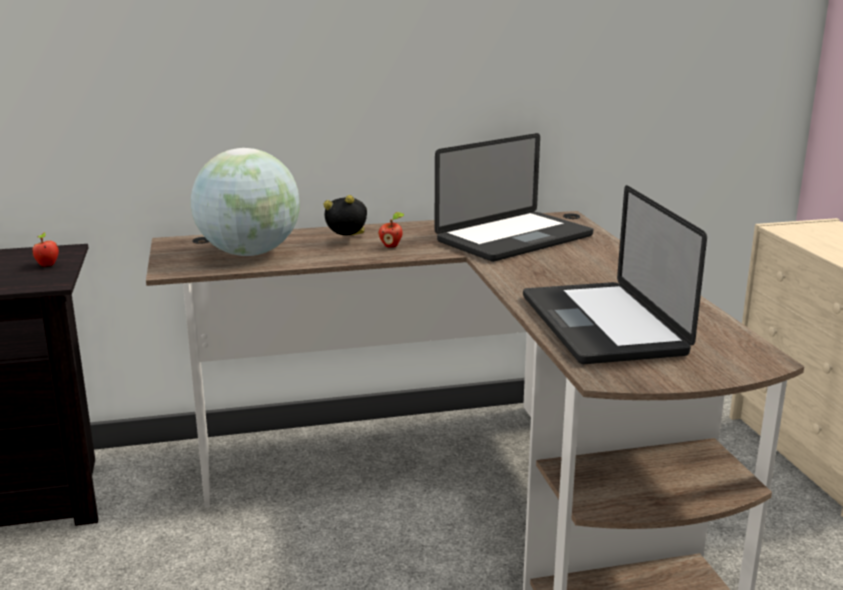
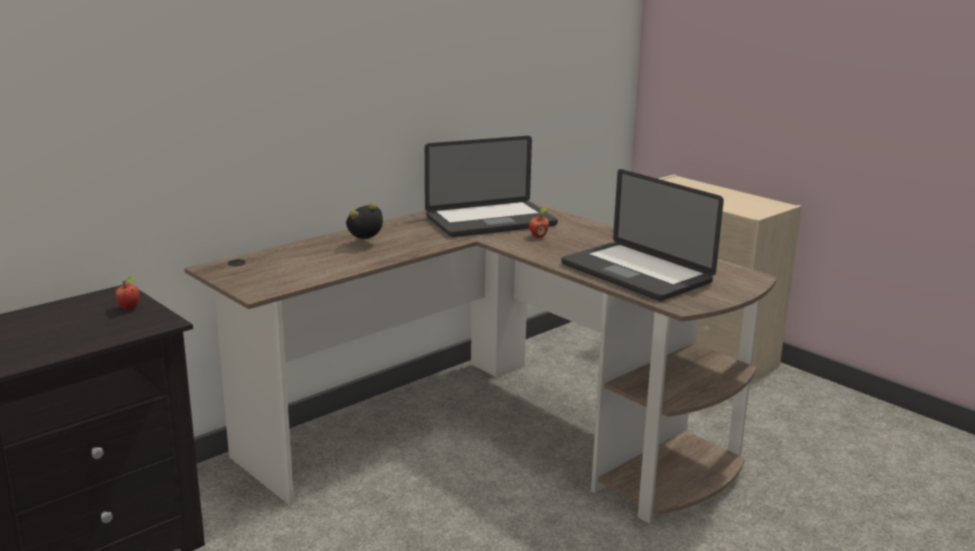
camera: 30 degrees left, 0 degrees up
globe [191,148,300,256] -> none
apple [379,212,404,248] -> apple moved to [529,207,549,238]
laptop [434,133,593,262] -> laptop turned 45 degrees clockwise [425,136,558,237]

